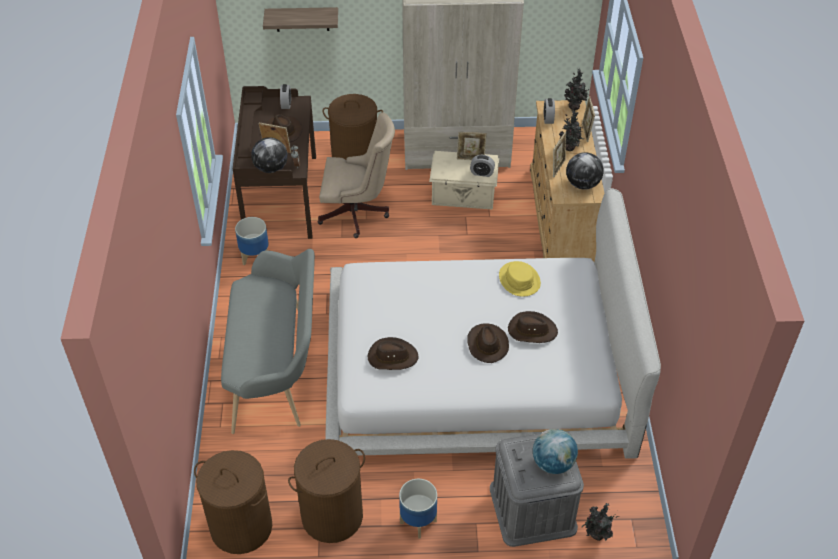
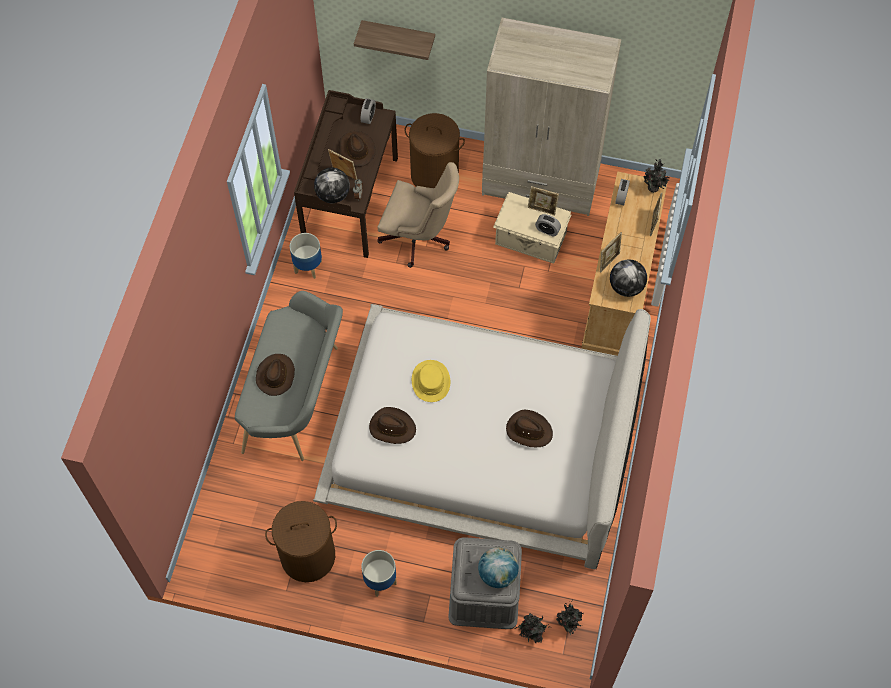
camera: 15 degrees right, 15 degrees up
brown laundry basket [194,450,272,554] -> none
brown hat [467,323,509,363] -> brown hat moved to [256,354,295,396]
yellow hat [499,261,541,297] -> yellow hat moved to [412,360,450,402]
potted plant [559,109,584,151] -> potted plant moved to [556,602,584,635]

